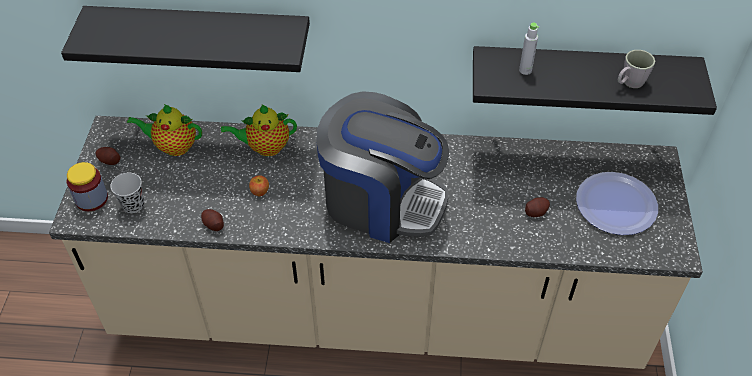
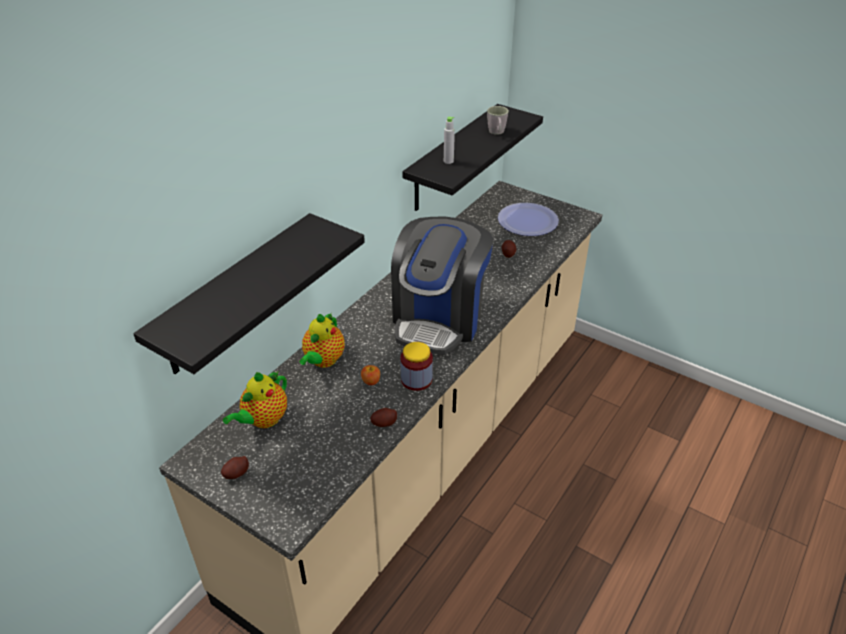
camera: 60 degrees left, 10 degrees down
jar [67,162,108,211] -> jar moved to [400,342,433,391]
black cup [110,173,144,213] -> none
coffee machine [316,91,449,243] -> coffee machine turned 150 degrees clockwise [391,217,493,354]

